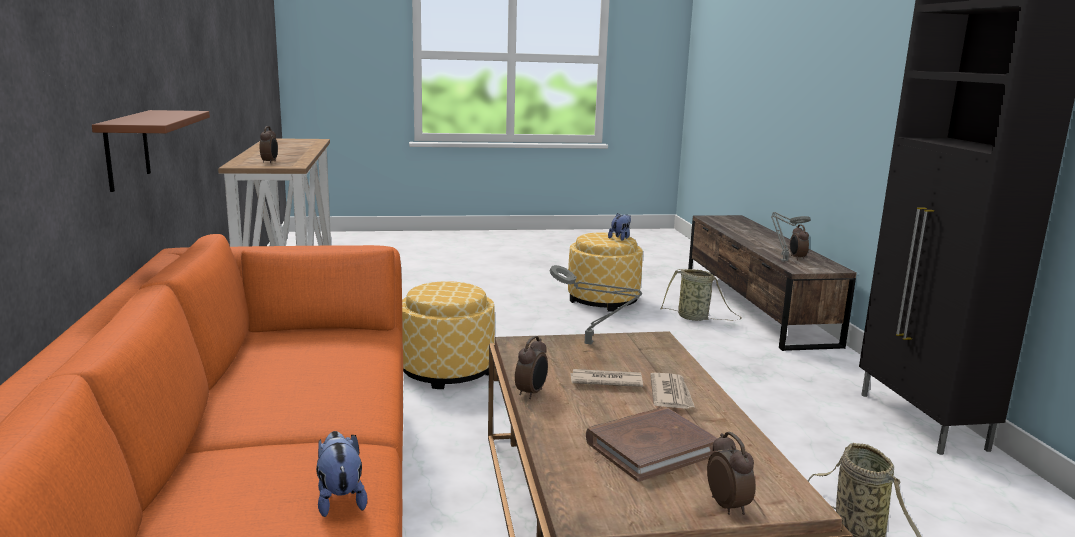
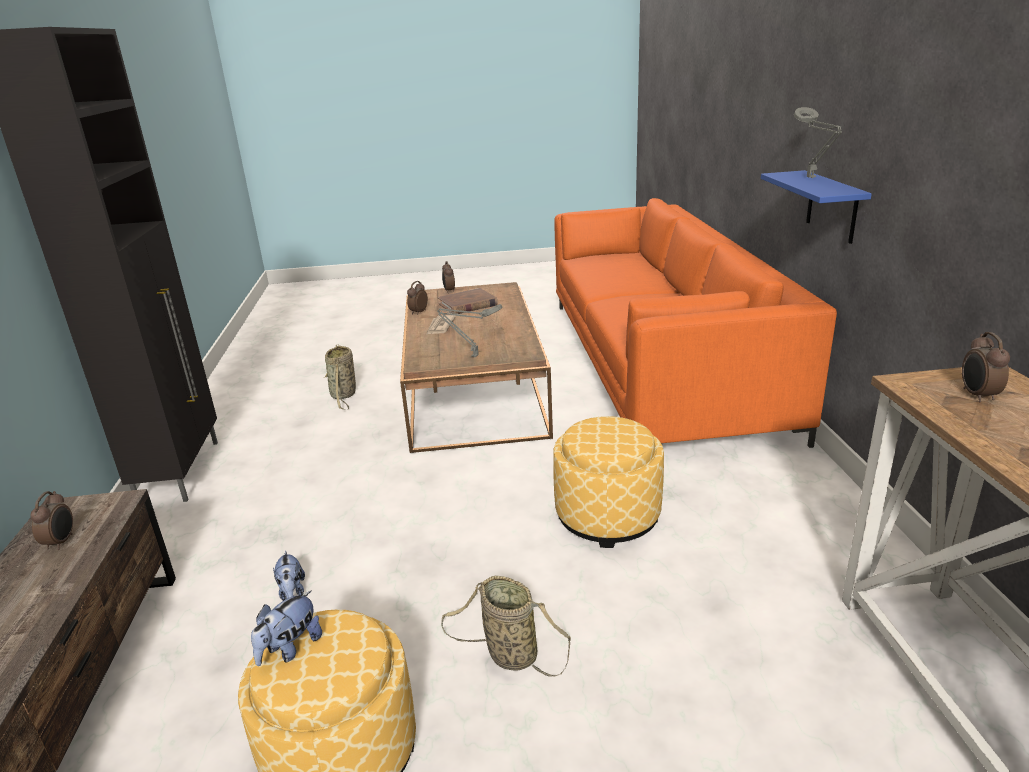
camera: 175 degrees left, 10 degrees up
brown shelf [92,110,210,192] -> blue shelf [761,170,872,244]
plush toy [316,431,367,517] -> plush toy moved to [273,550,305,601]
alarm clock [515,336,548,399] -> alarm clock moved to [407,281,428,315]
newspaper [570,369,643,387] -> none
basket [661,269,742,321] -> basket moved to [441,576,571,677]
grey table lamp [771,212,810,262] -> grey table lamp moved to [794,107,842,178]

